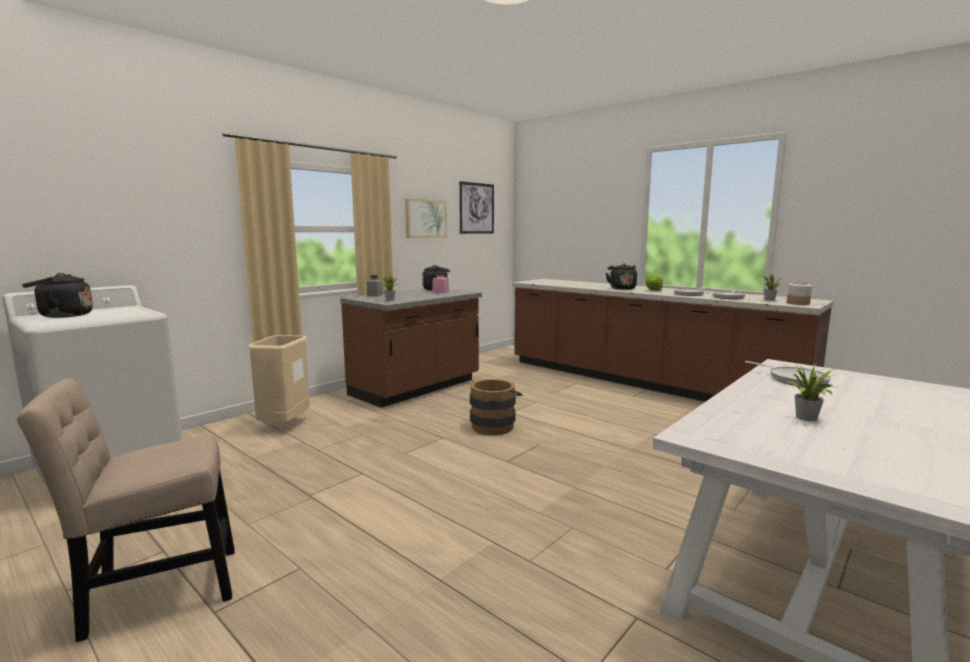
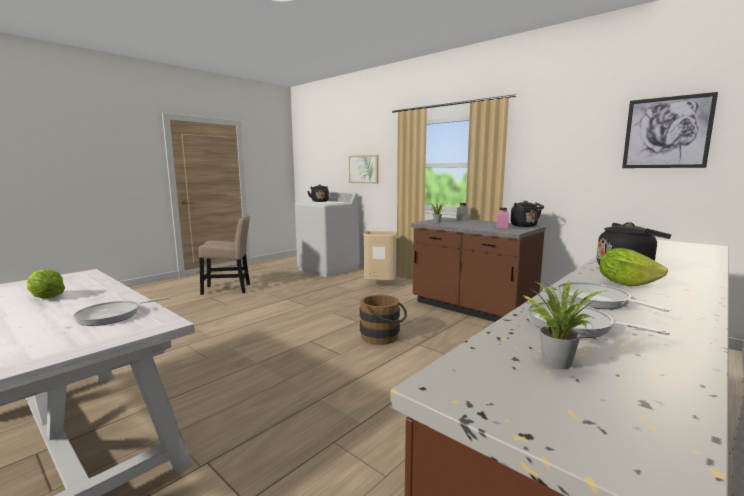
camera: 90 degrees right, 0 degrees up
beige chair [17,378,235,642] -> beige chair turned 105 degrees clockwise [198,215,250,295]
picture [405,199,447,238] -> picture moved to [349,155,378,184]
potted plant [782,364,835,421] -> lettuce [27,270,65,299]
jar [787,281,812,305] -> none

